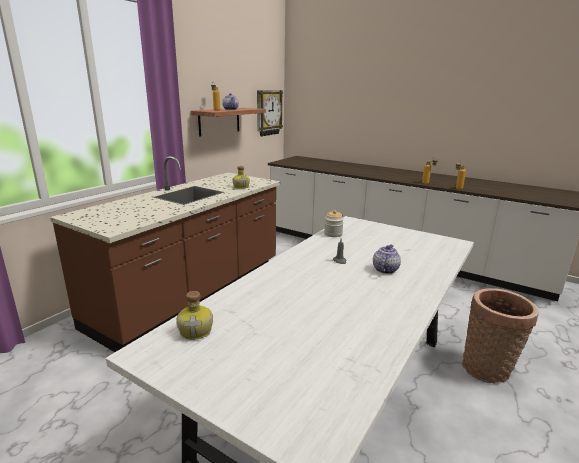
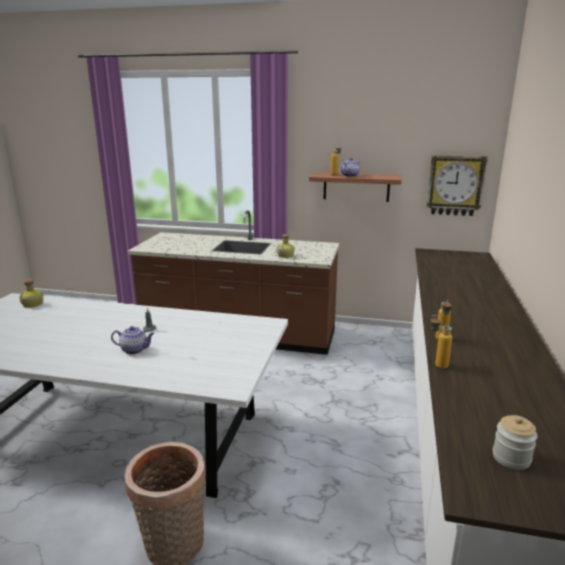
camera: 70 degrees right, 0 degrees up
jar [324,210,344,237] -> jar moved to [493,415,538,470]

